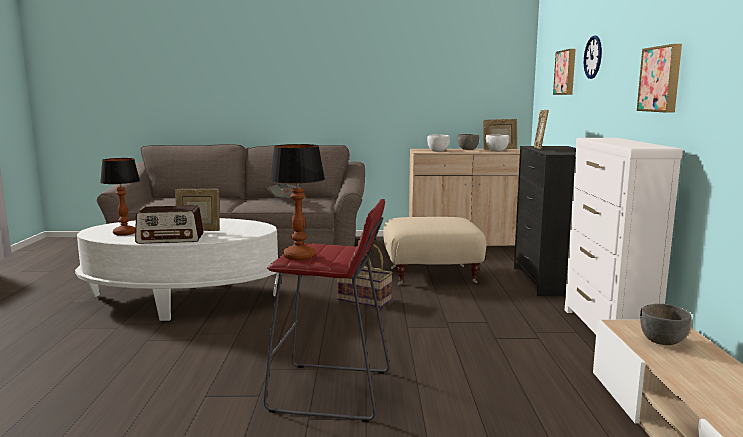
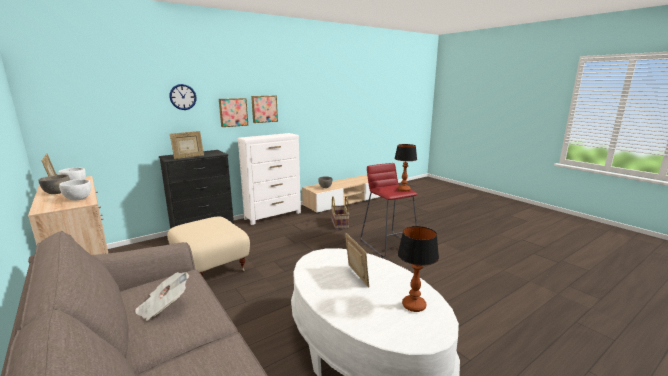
camera: 125 degrees left, 5 degrees up
radio [135,205,204,244] -> none
basket [337,244,393,308] -> basket moved to [331,196,349,229]
picture [553,49,576,95] -> picture moved to [219,98,248,127]

